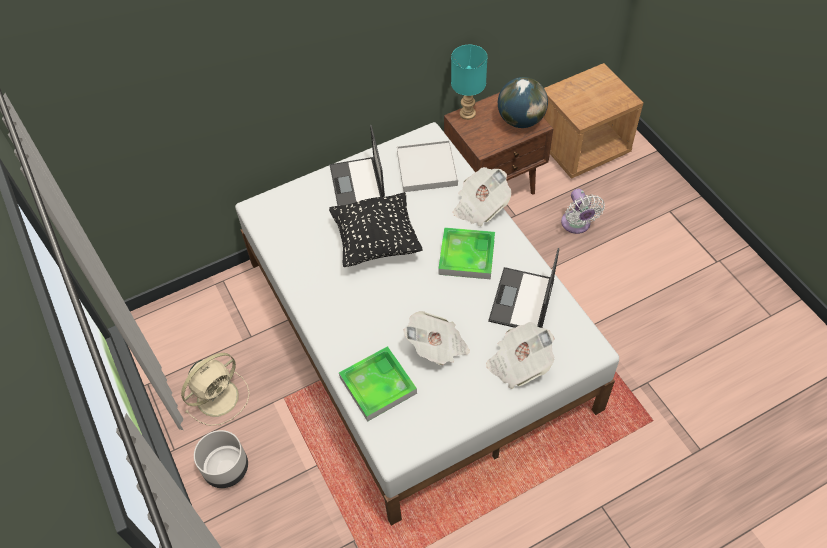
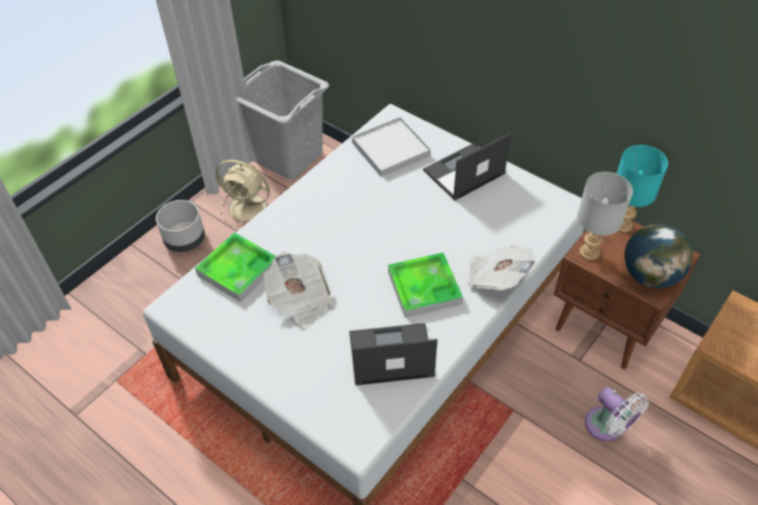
camera: 65 degrees right, 5 degrees down
black pillow [329,192,423,267] -> none
white tray [397,140,458,192] -> white tray moved to [352,117,431,177]
newspaper [486,322,554,389] -> none
white fan [561,189,605,234] -> white fan turned 90 degrees counterclockwise [585,387,649,441]
none -> grey laundry basket [237,61,329,180]
none -> grey table lamp [577,172,633,261]

